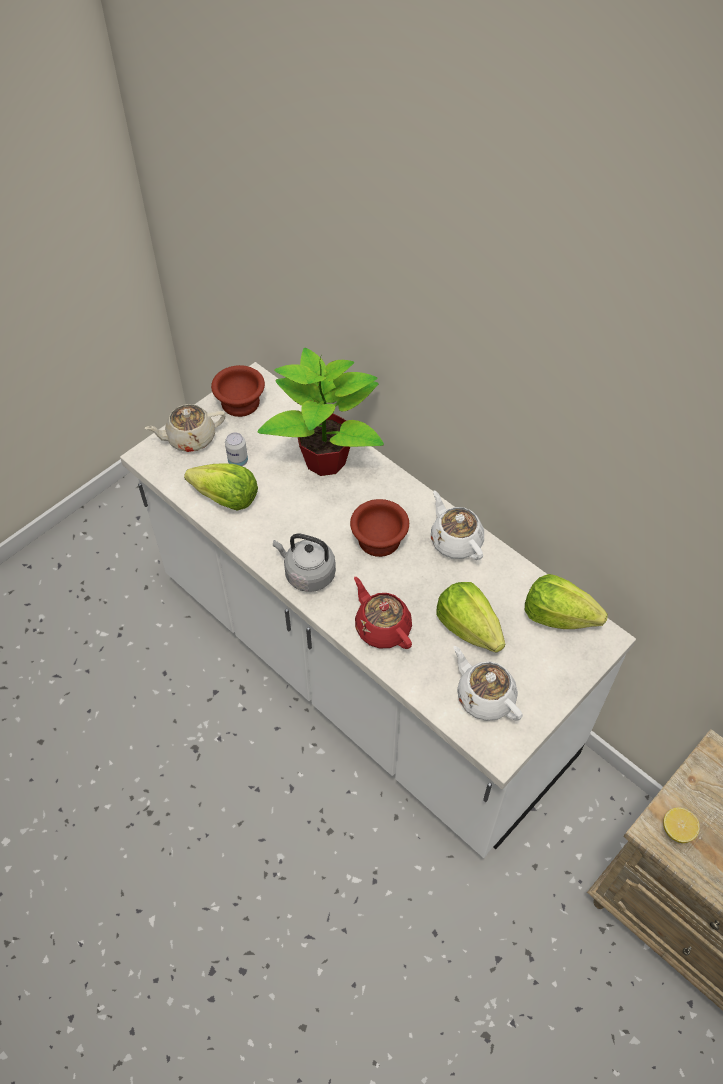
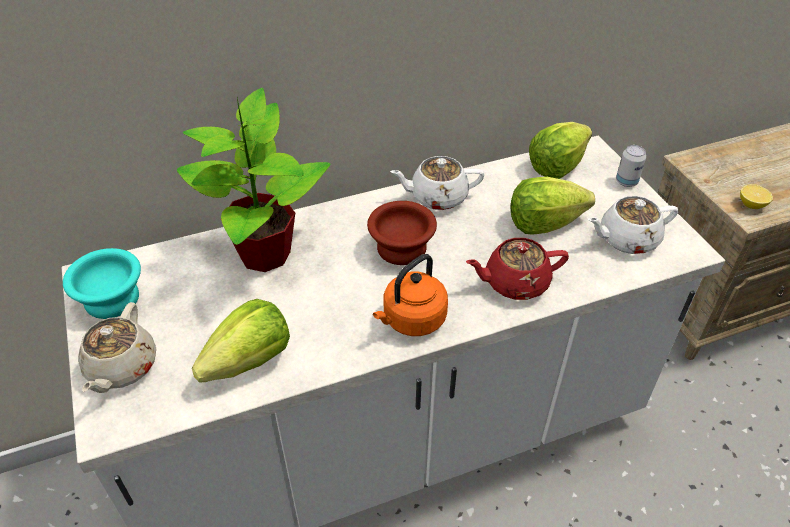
camera: 65 degrees left, 10 degrees down
brown bowl [211,365,265,417] -> turquoise bowl [63,248,141,319]
can [225,432,248,466] -> can moved to [616,145,646,187]
grey kettle [273,534,336,592] -> orange kettle [373,254,448,336]

